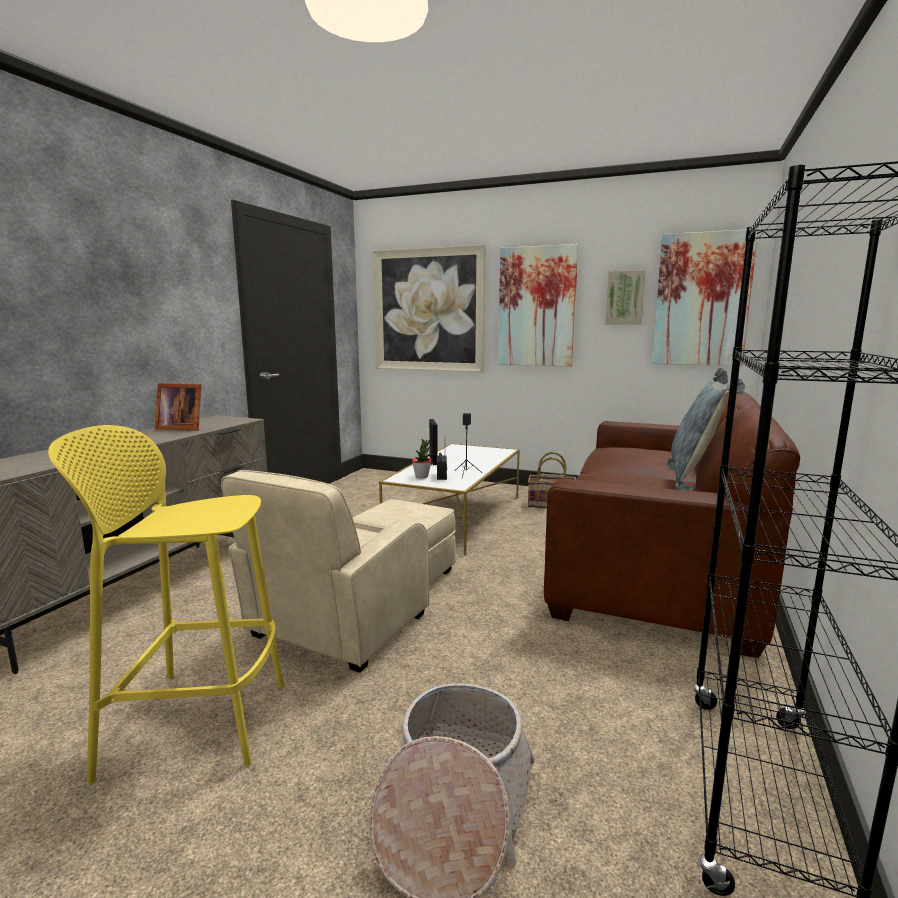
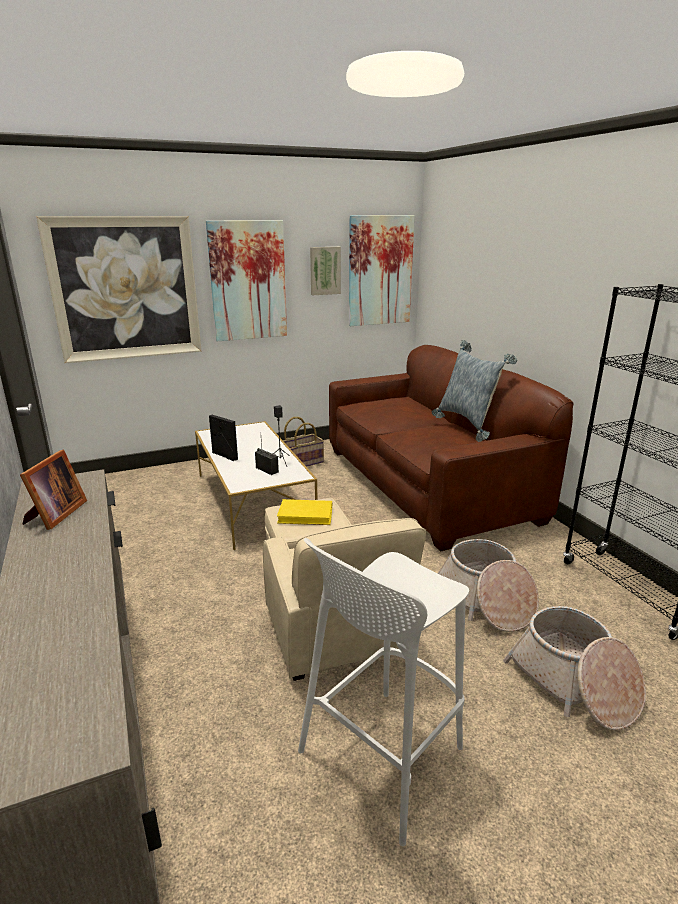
camera: 45 degrees left, 10 degrees up
yellow stool [48,425,285,785] -> white stool [298,538,469,846]
picture frame [155,383,201,431] -> picture frame turned 45 degrees counterclockwise [20,450,87,530]
potted plant [412,439,432,478] -> none
none -> yellow book [277,499,332,525]
none -> basket [438,539,539,632]

